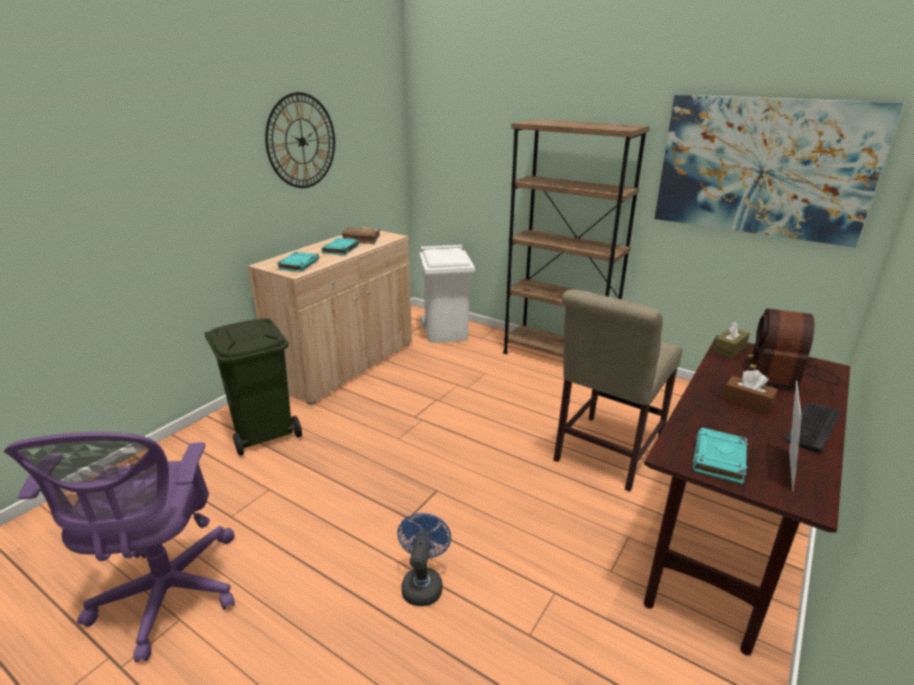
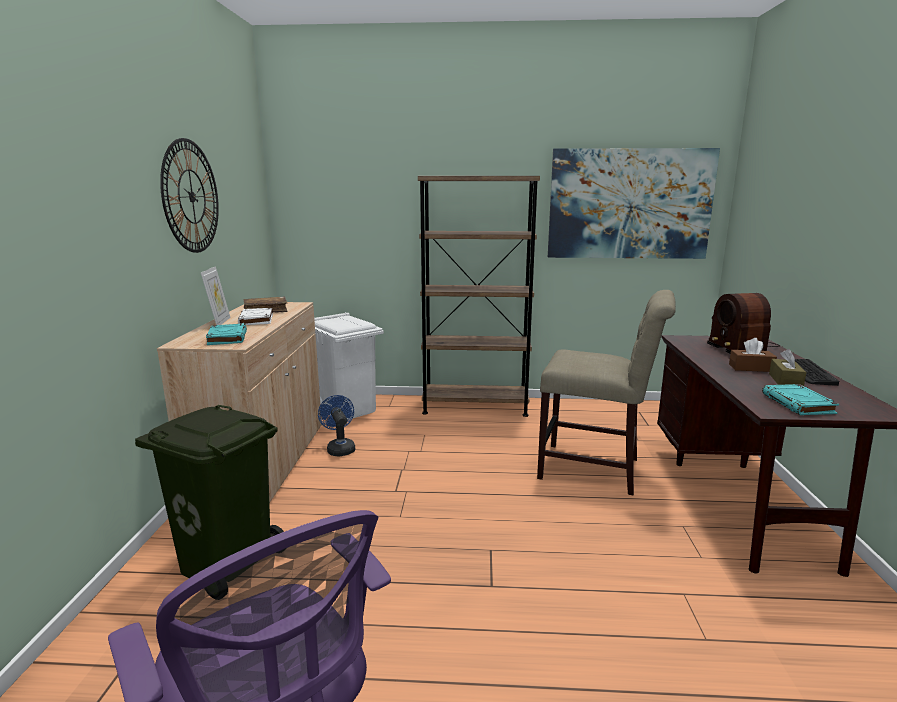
camera: 30 degrees left, 10 degrees down
turquoise book [321,238,360,255] -> white book [238,308,273,325]
blue fan [397,513,451,606] -> blue fan moved to [318,395,355,456]
beige chair [553,290,683,492] -> beige chair turned 75 degrees counterclockwise [537,290,676,495]
brown tissue box [713,321,750,358] -> brown tissue box moved to [769,349,807,386]
picture frame [789,381,802,492] -> picture frame moved to [201,266,231,325]

